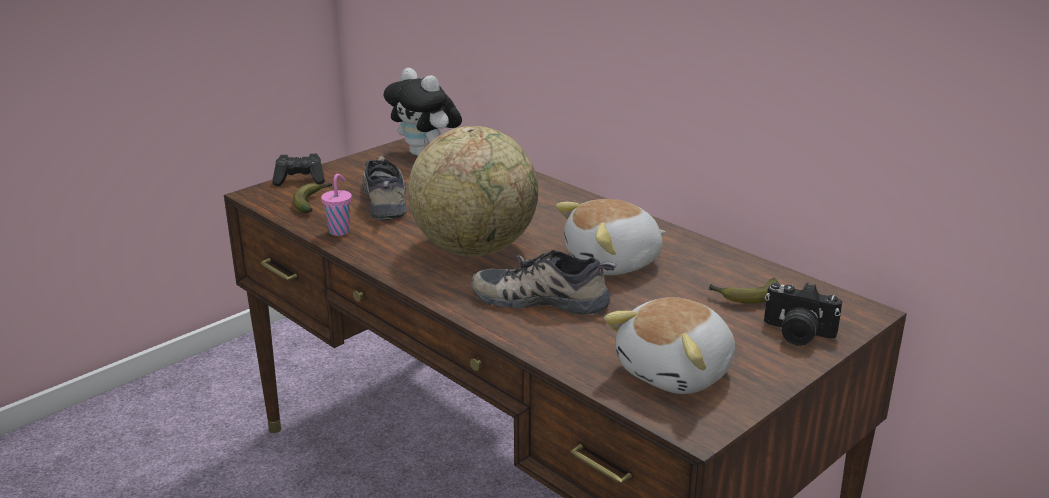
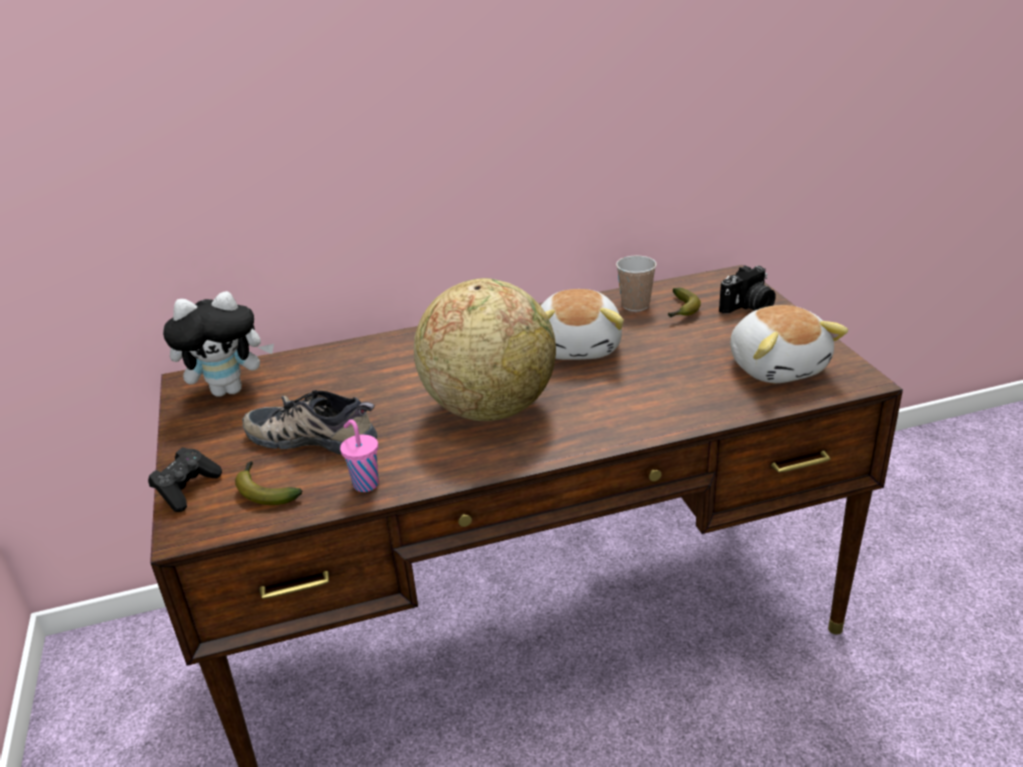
camera: 60 degrees left, 5 degrees up
shoe [472,250,616,315] -> none
none -> cup [616,256,657,311]

